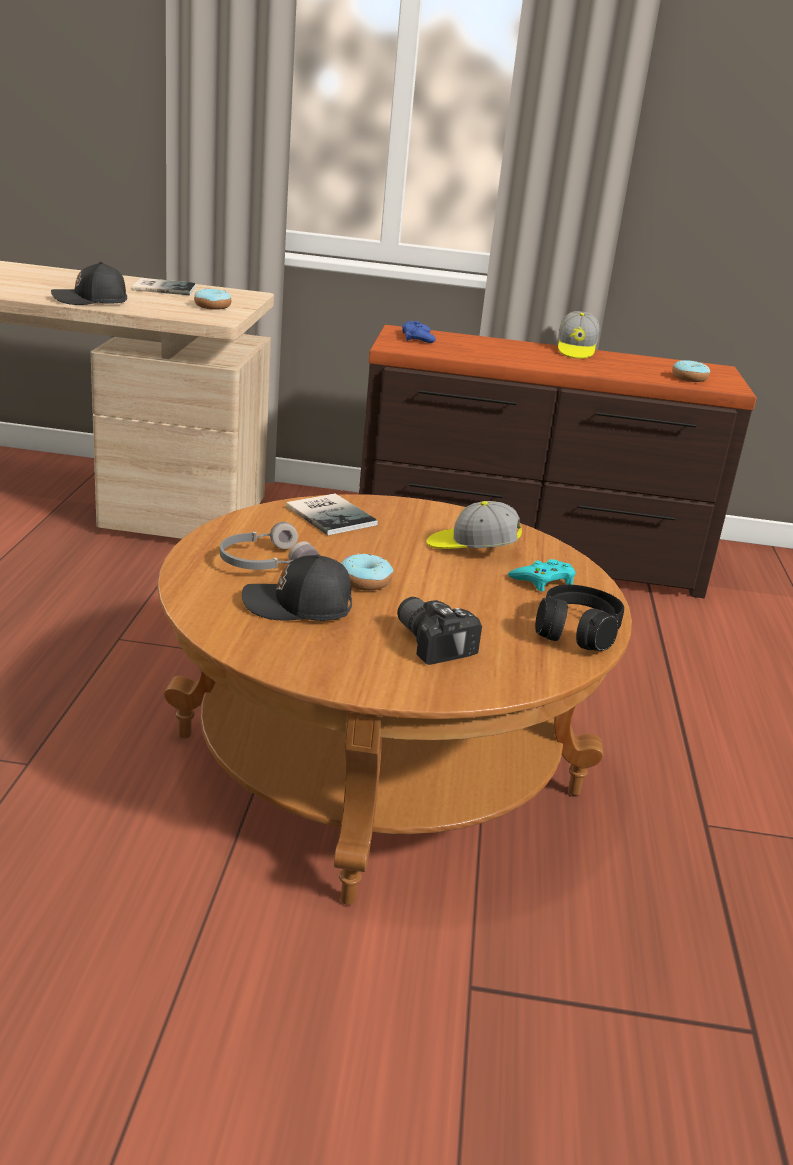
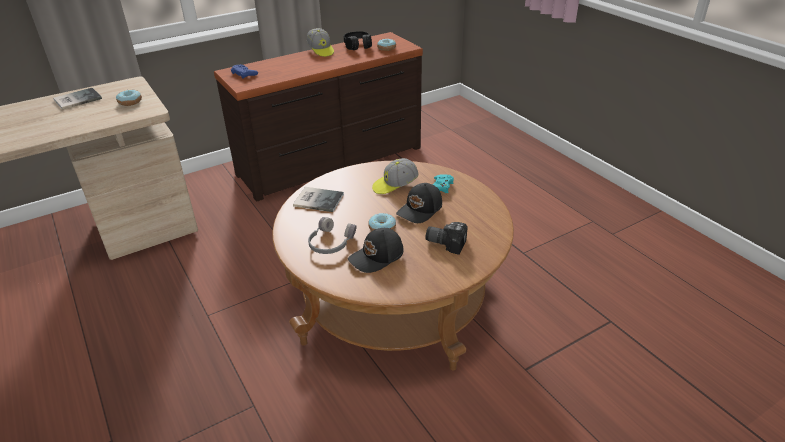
camera: 35 degrees left, 10 degrees up
black cap [51,262,127,305] -> black cap moved to [396,183,442,223]
black headphones [535,585,624,651] -> black headphones moved to [344,31,372,50]

